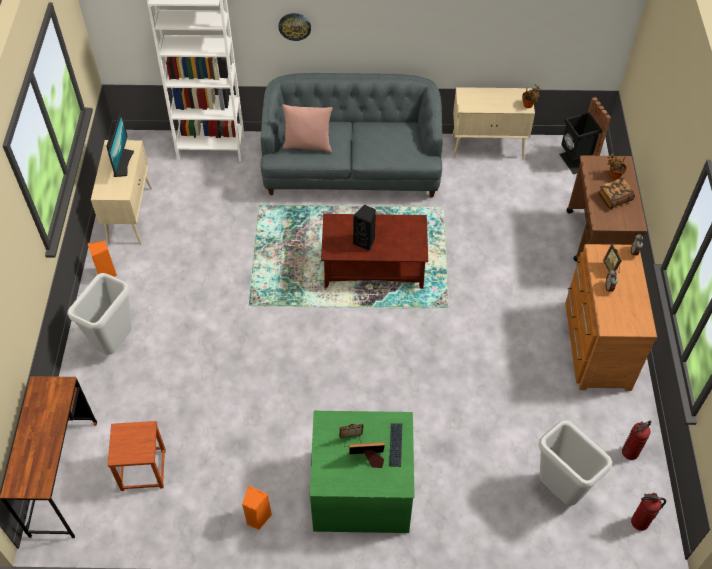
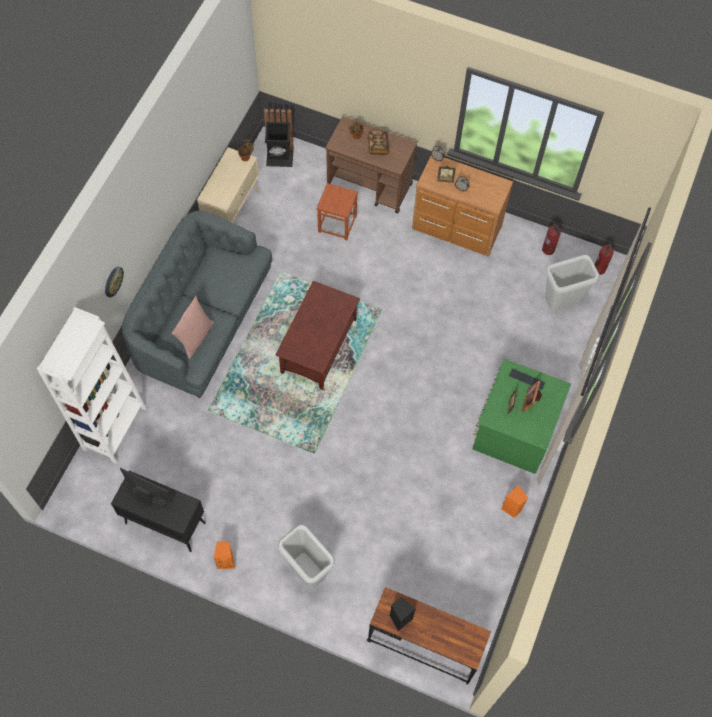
camera: 70 degrees left, 10 degrees up
beige cabinet [91,140,152,244] -> black cabinet [111,471,206,552]
brown stool [108,421,166,491] -> brown stool moved to [317,183,358,240]
black speaker [353,205,376,251] -> black speaker moved to [389,597,416,631]

